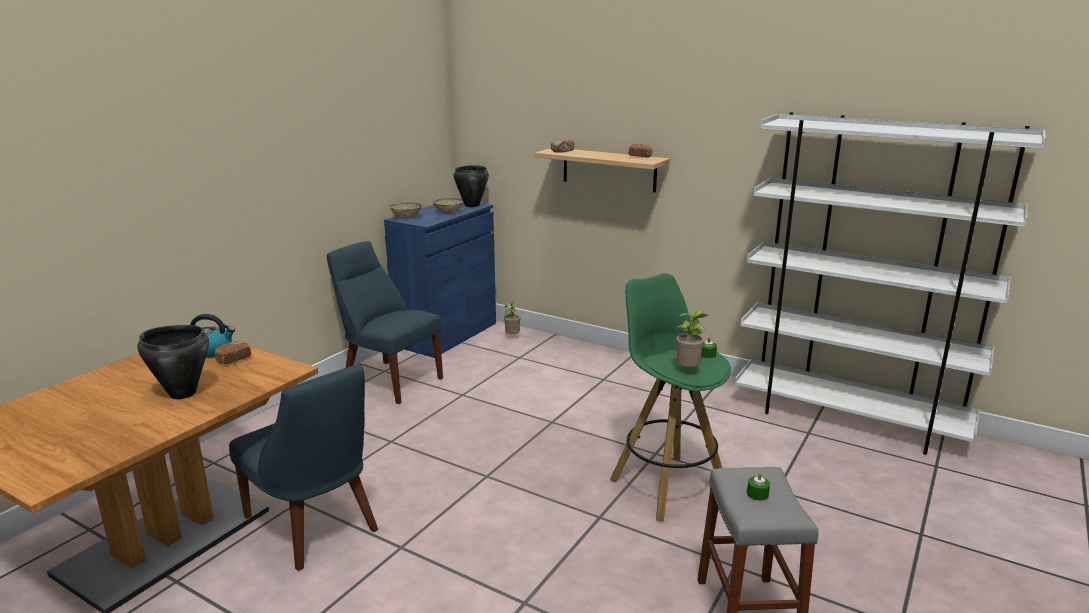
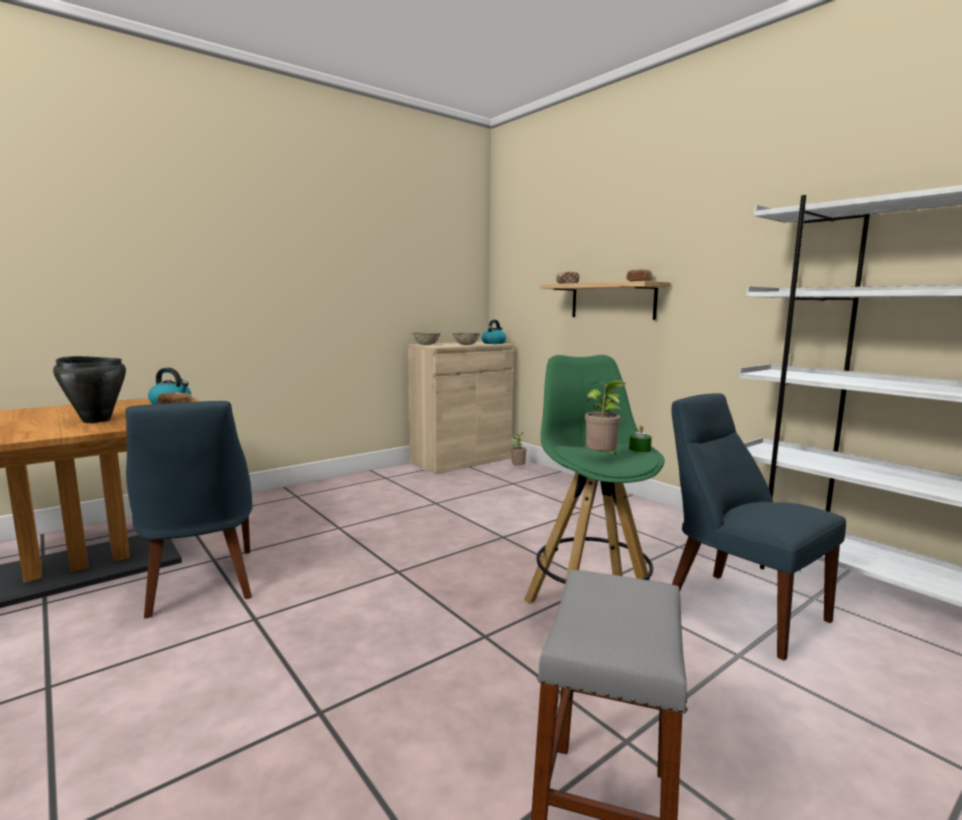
camera: 20 degrees right, 10 degrees down
blue chair [327,241,443,404] -> blue chair moved to [672,393,846,660]
blue cabinet [384,202,496,358] -> beige cabinet [408,341,514,474]
black cooking pot [454,165,489,207] -> kettle [482,320,506,344]
green candle [747,472,770,501] -> none

